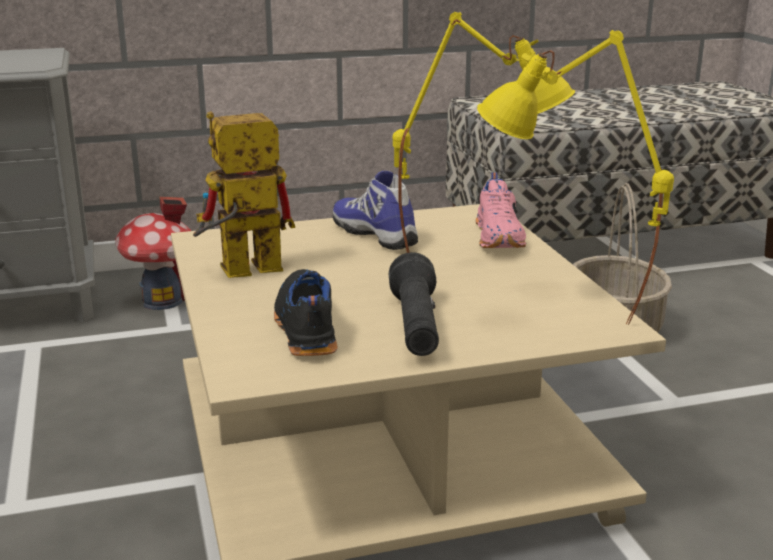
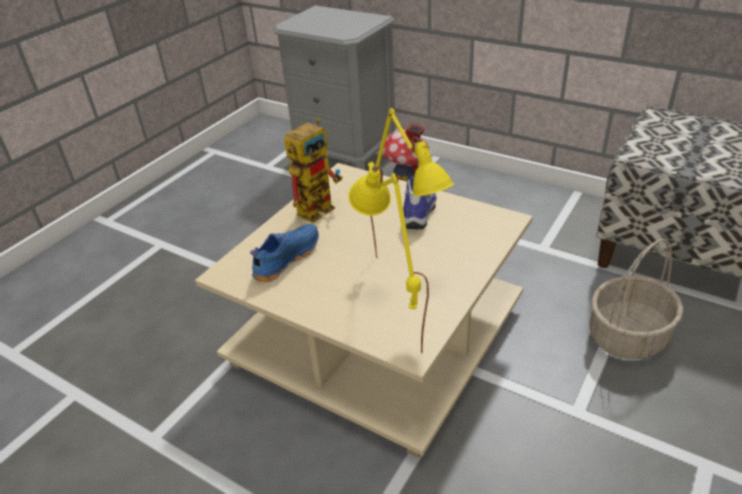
camera: 50 degrees right, 15 degrees up
toy robot [193,111,295,278] -> toy robot turned 105 degrees clockwise [284,118,342,223]
black shoe [274,269,338,356] -> blue shoe [250,224,319,282]
black flashlight [389,252,439,356] -> none
pink shoe [475,173,526,248] -> none

